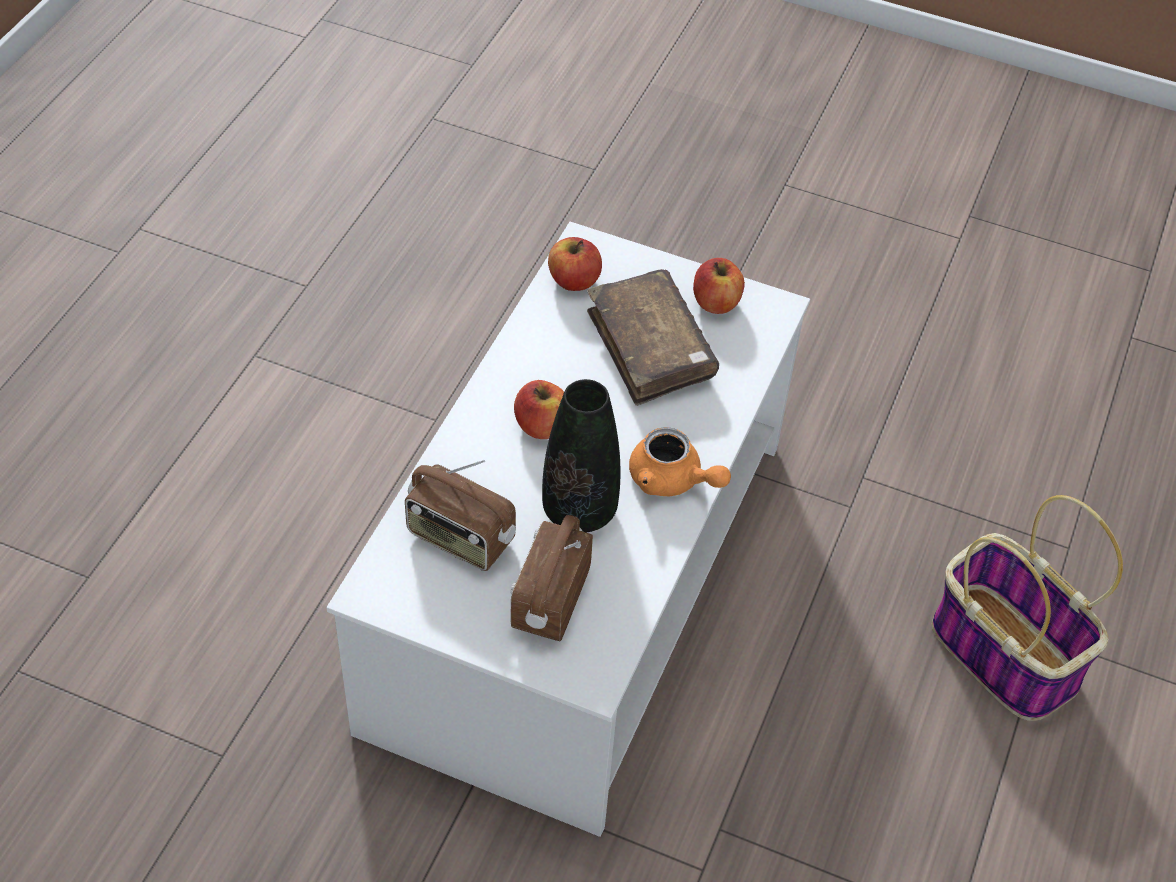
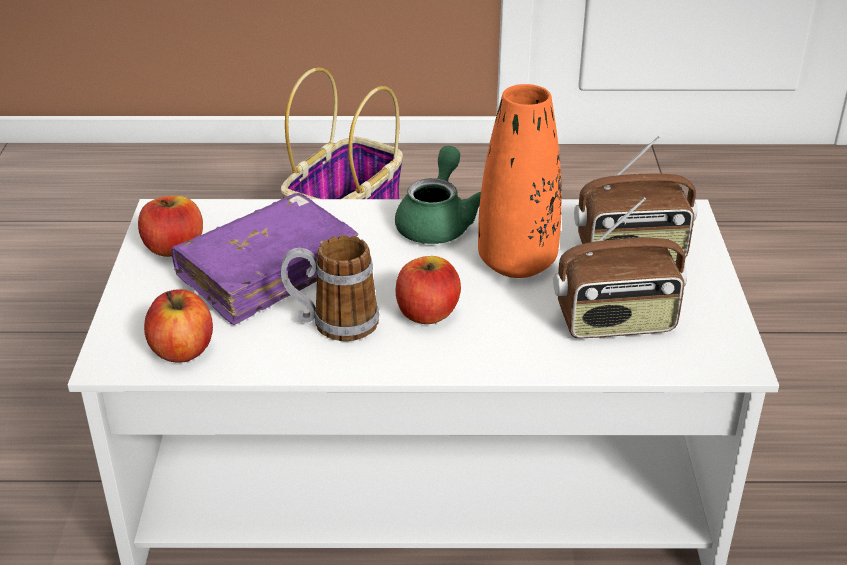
camera: 110 degrees left, 15 degrees down
radio [405,460,516,571] -> radio turned 75 degrees clockwise [553,197,687,339]
black vase [542,379,620,533] -> orange vase [478,84,562,278]
brown book [587,269,719,406] -> purple book [172,193,358,325]
orange teapot [629,427,731,496] -> green teapot [395,146,481,244]
none -> mug [281,235,379,341]

